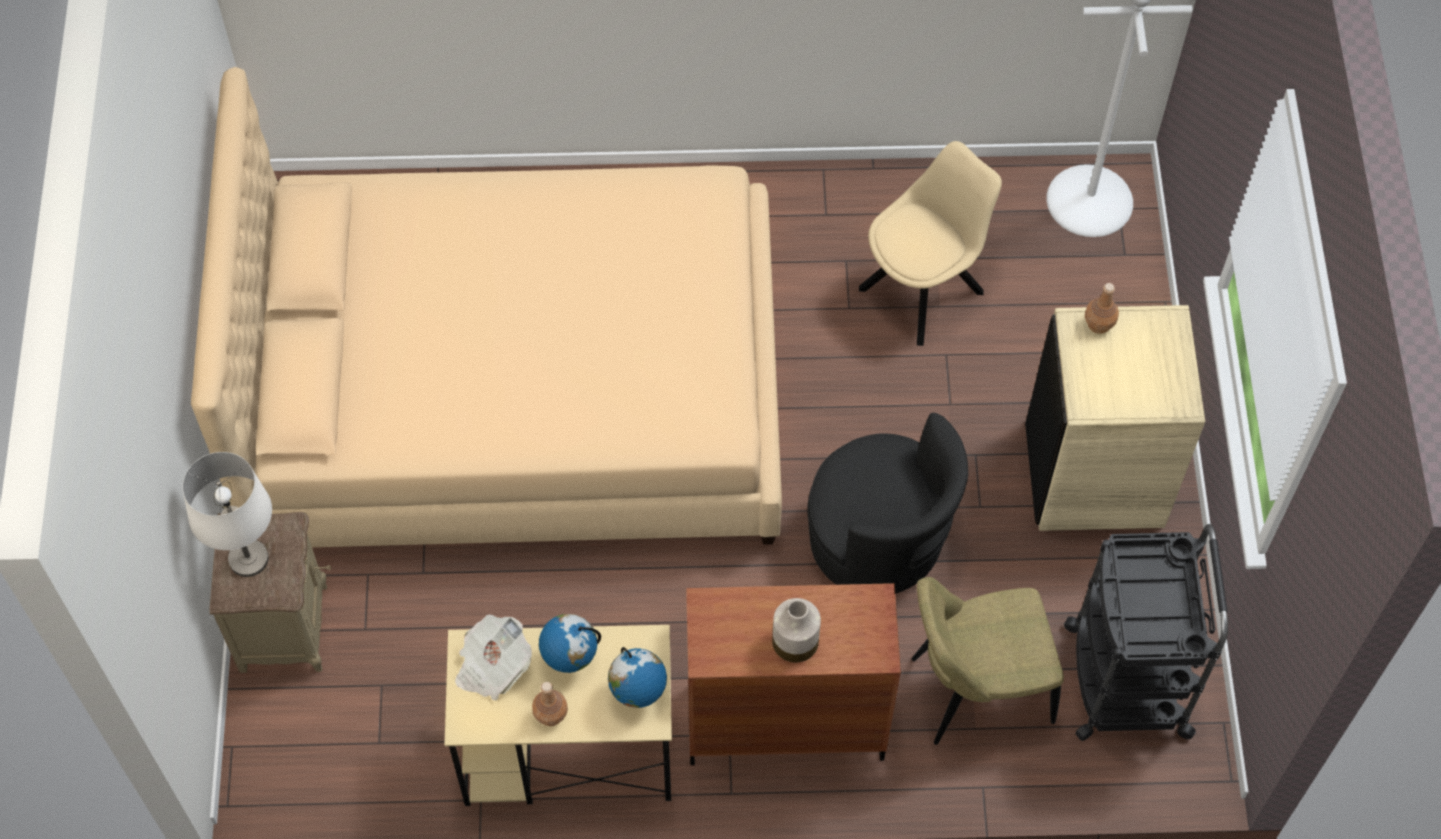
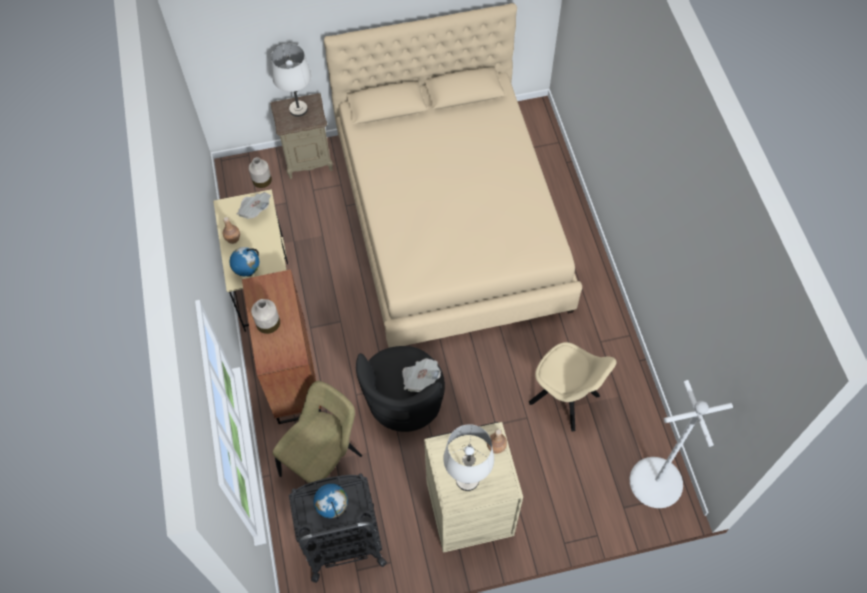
camera: 80 degrees right, 0 degrees up
globe [539,614,601,673] -> globe moved to [314,484,348,519]
beige chair [911,577,1064,745] -> beige chair turned 60 degrees clockwise [273,381,362,483]
none -> beige vase [249,157,272,188]
none -> newspaper [402,358,441,392]
none -> white table lamp [443,424,494,491]

